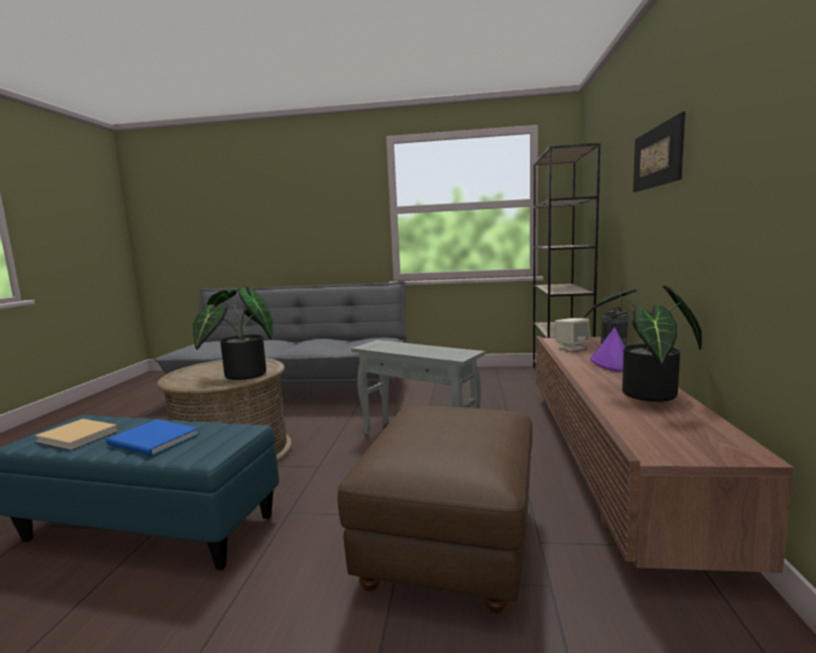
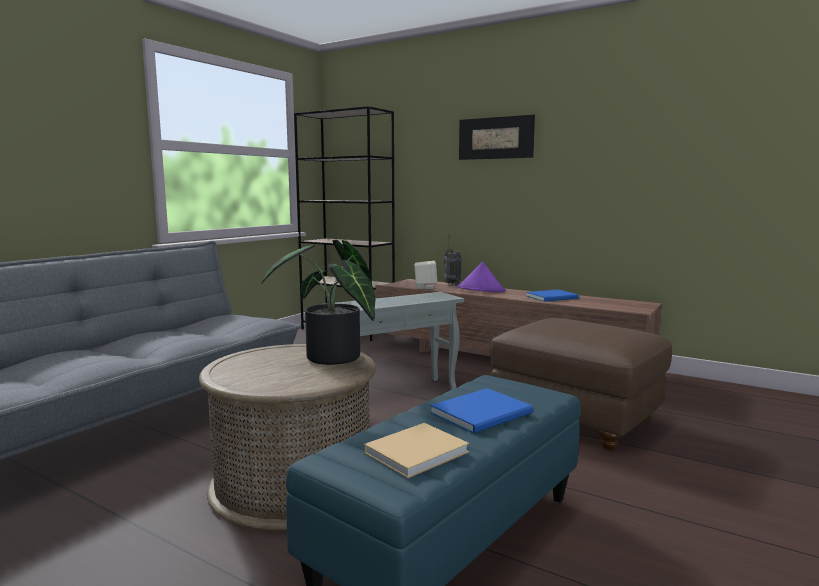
camera: 65 degrees left, 0 degrees up
potted plant [584,286,702,402] -> blue book [526,289,579,302]

